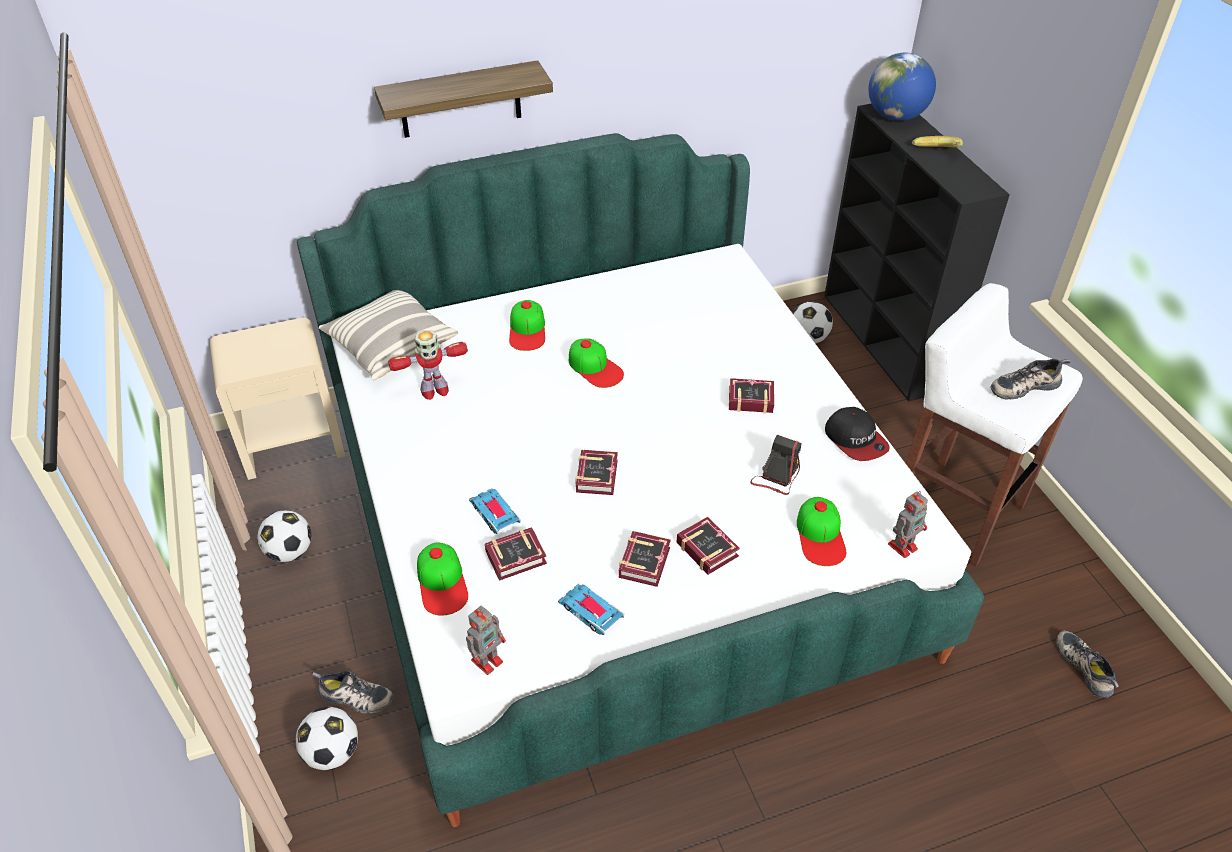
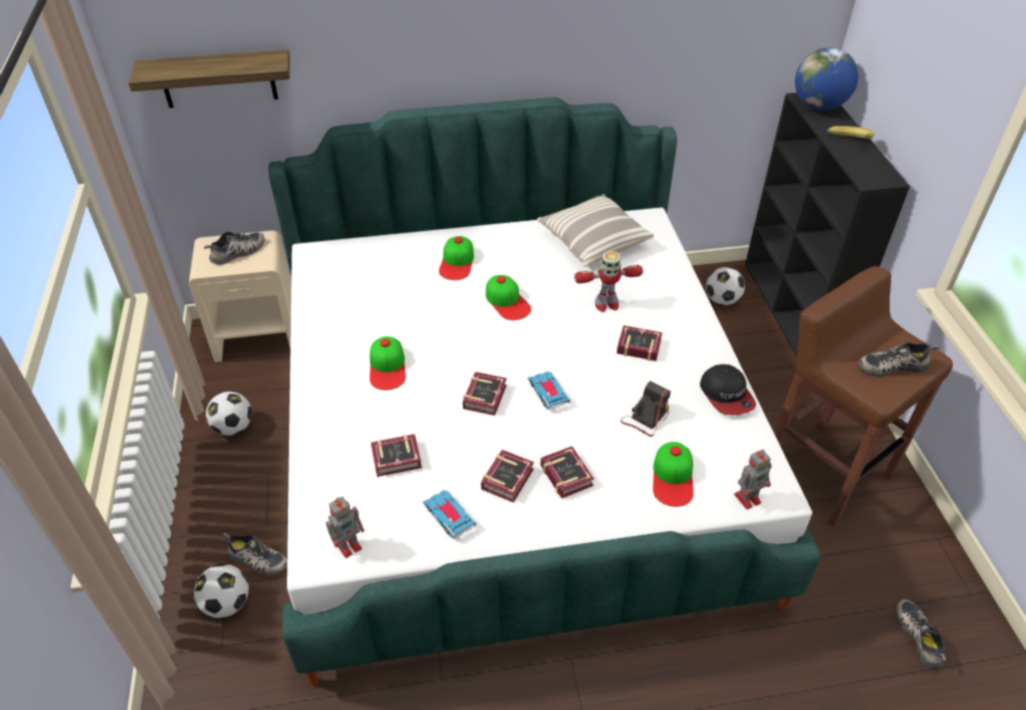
camera: 10 degrees right, 0 degrees up
pillow [319,290,458,380] -> pillow moved to [537,194,654,267]
shelf [374,60,553,138] -> shelf moved to [128,50,290,108]
toy robot [388,330,468,400] -> toy robot moved to [574,251,643,312]
cap [417,543,468,616] -> cap moved to [370,336,406,390]
toy car [469,488,521,534] -> toy car moved to [528,371,570,409]
white stool [906,283,1083,567] -> brown stool [774,266,953,527]
none -> shoe [204,232,264,265]

